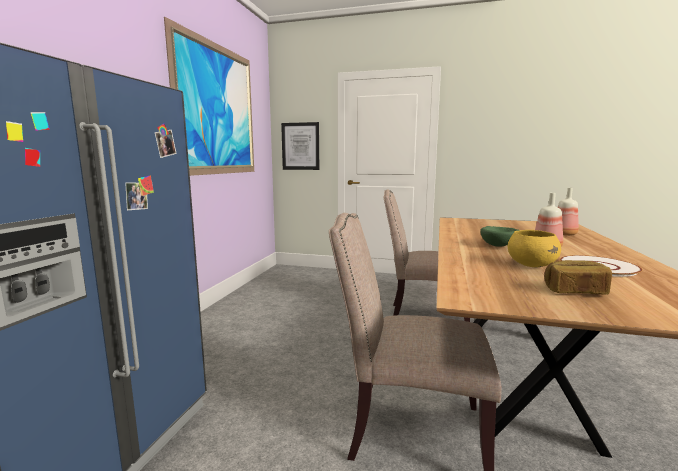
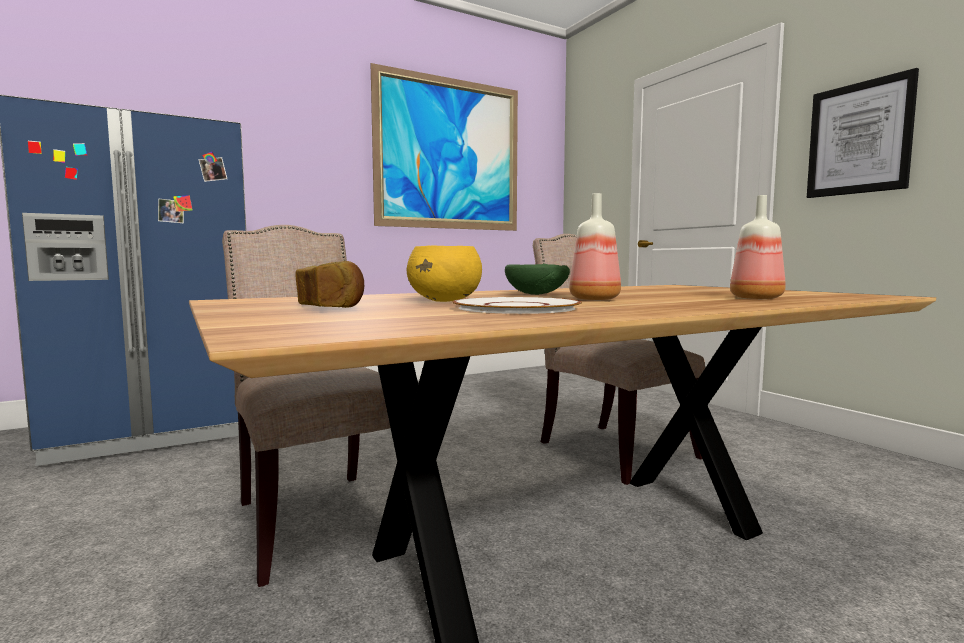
camera: 45 degrees right, 5 degrees down
picture [281,122,319,170] -> picture moved to [807,68,919,198]

